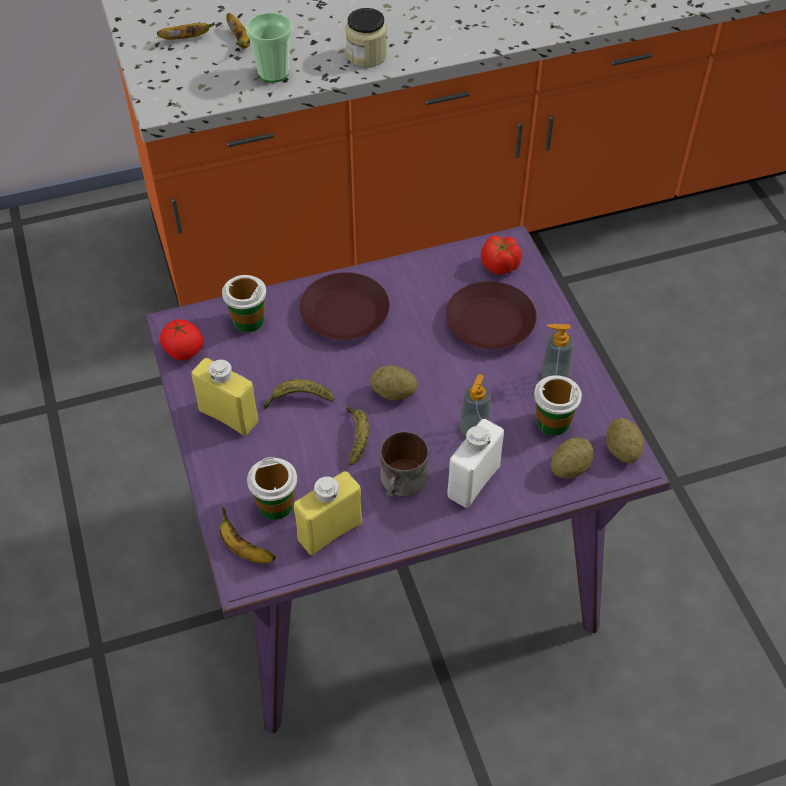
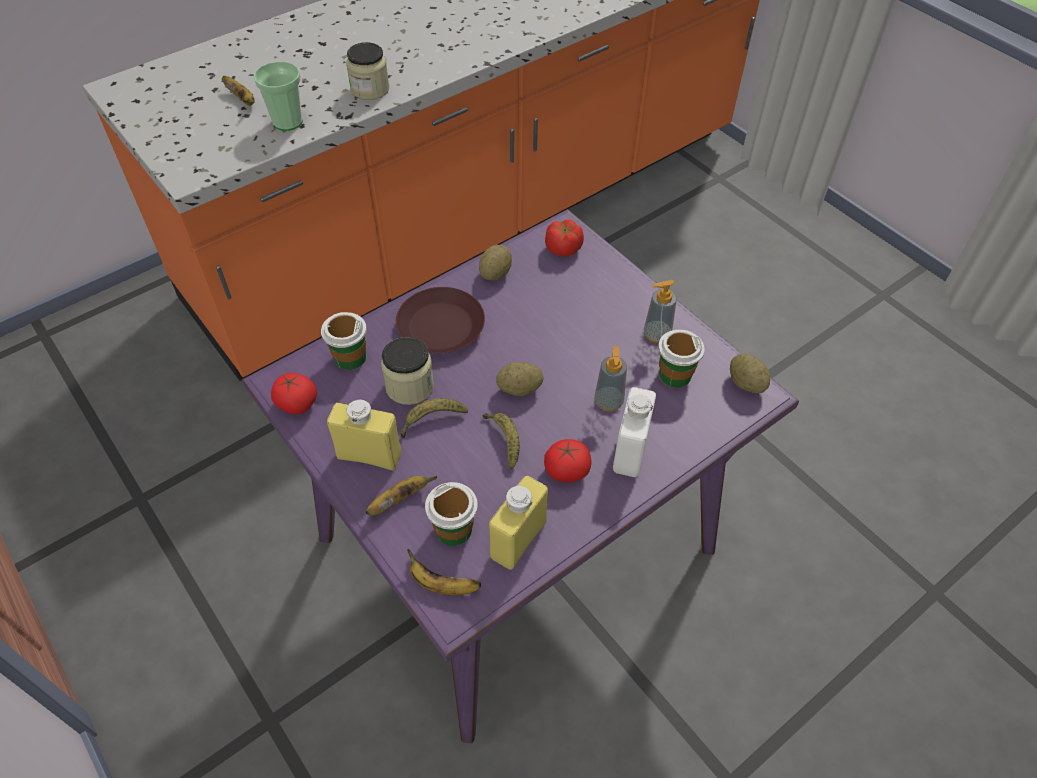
camera: 20 degrees left, 0 degrees up
banana [157,22,215,40] -> banana moved to [366,476,437,515]
mug [380,432,428,497] -> tomato [544,439,592,482]
brown plate [446,281,537,349] -> none
potato [551,437,593,479] -> potato moved to [479,245,512,280]
none -> jar [381,337,434,405]

